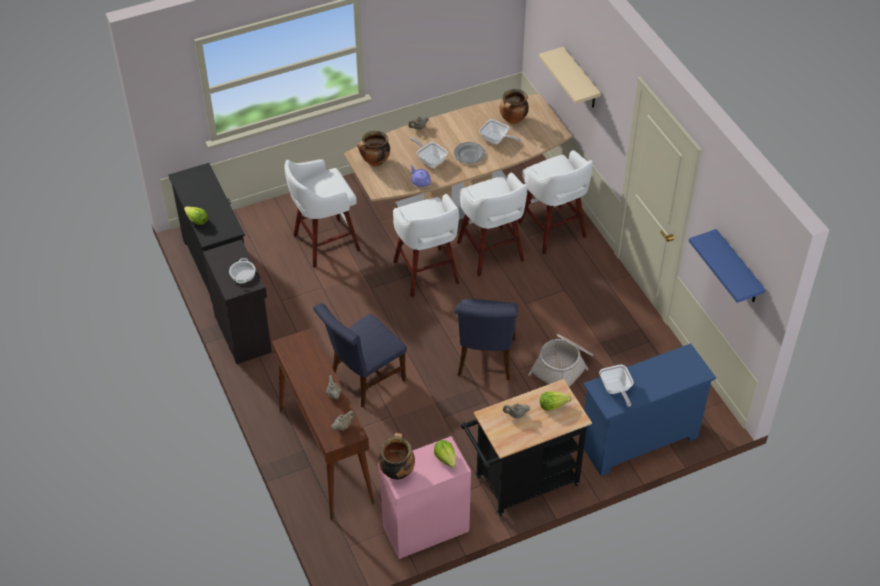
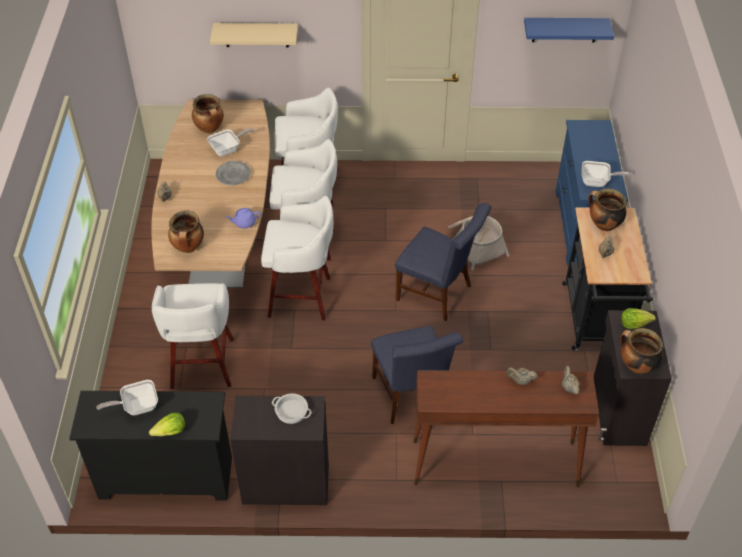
camera: 65 degrees left, 0 degrees up
pink cabinet [378,436,471,559] -> black cabinet [593,310,672,446]
frying pan [410,137,448,168] -> frying pan moved to [96,380,158,415]
lettuce [540,391,571,411] -> cooking pot [588,189,627,231]

